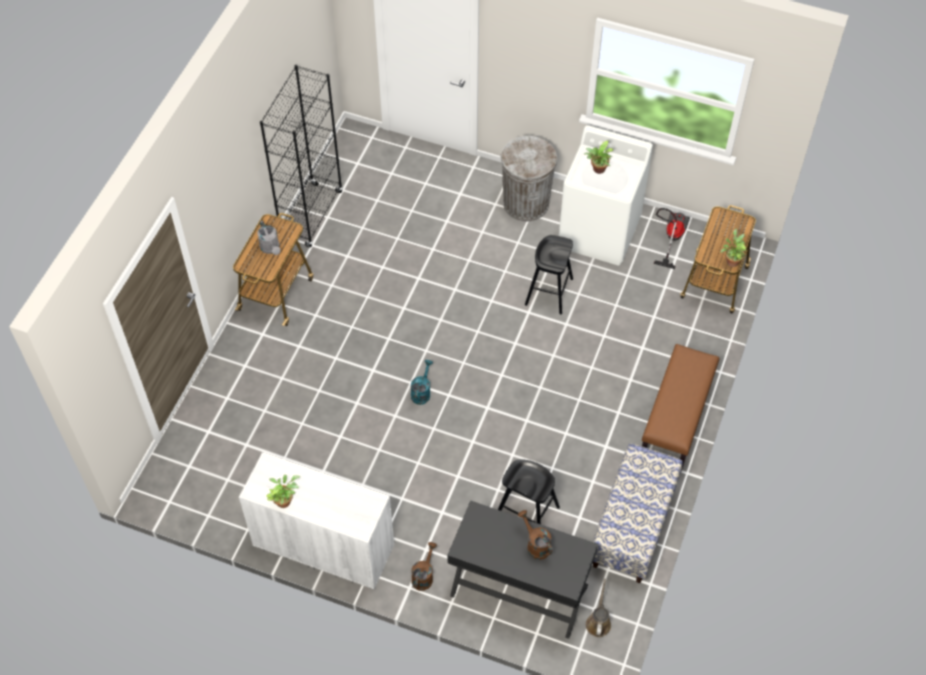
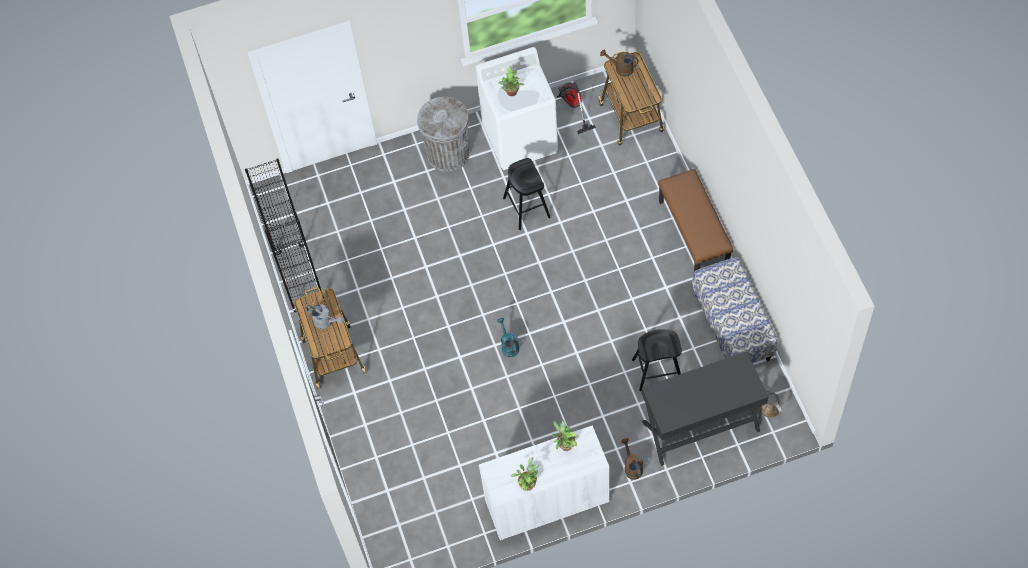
camera: 35 degrees left, 5 degrees up
brown watering can [518,510,553,560] -> brown watering can moved to [600,49,638,77]
potted plant [720,229,747,267] -> potted plant moved to [552,421,577,451]

